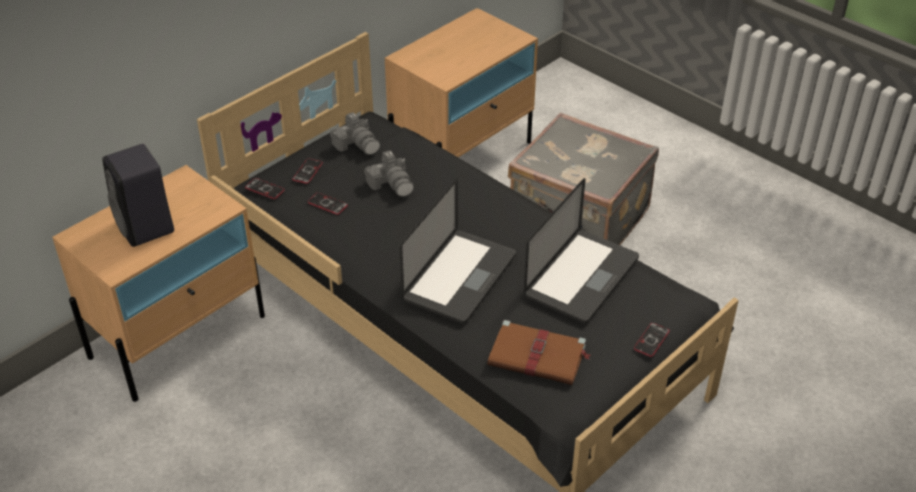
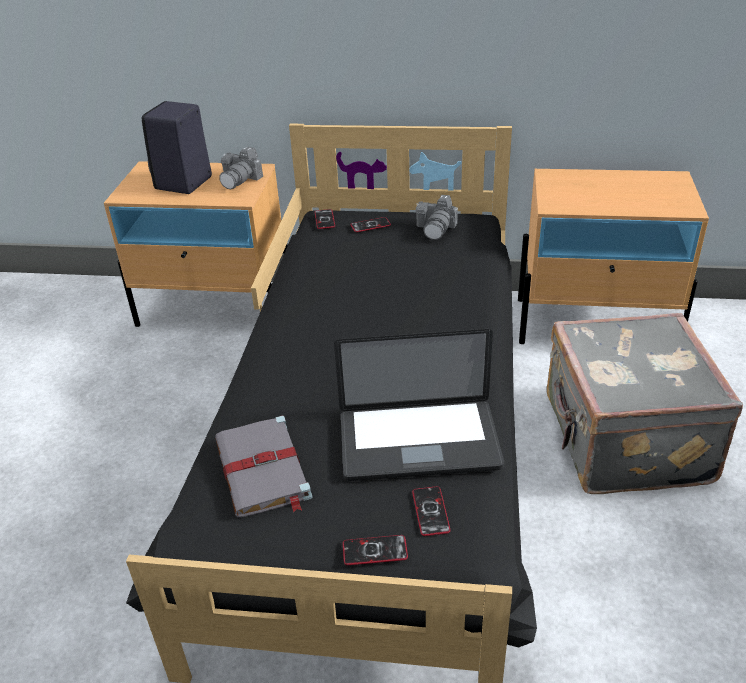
camera: 55 degrees right, 5 degrees down
phone [308,193,348,215] -> phone moved to [412,486,451,536]
camera [364,150,414,197] -> camera moved to [220,147,263,189]
laptop [399,178,516,324] -> none
brown book [487,320,591,385] -> grey book [215,416,312,517]

